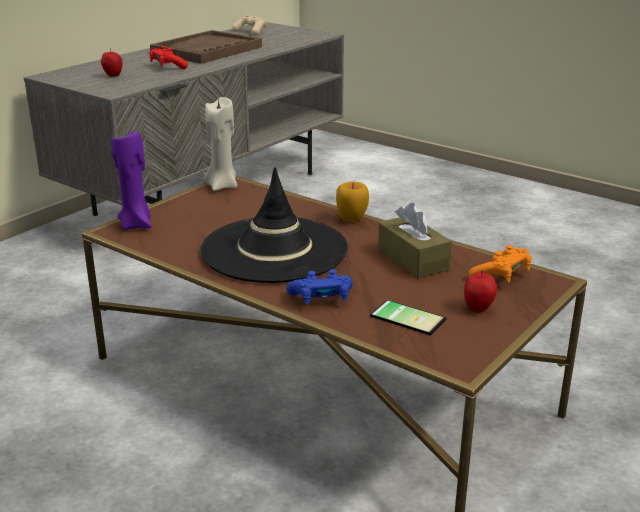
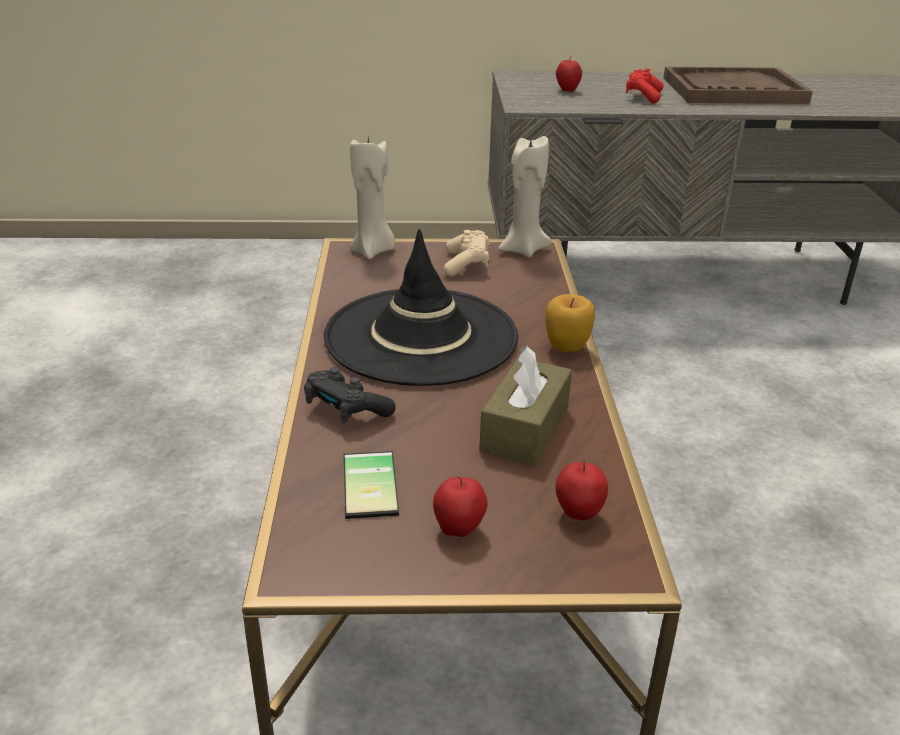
camera: 50 degrees right, 5 degrees up
purple candle [111,130,152,230] -> beige candle [350,136,395,259]
beige game controller [232,15,267,36] -> beige game controller moved to [444,230,489,277]
blue game controller [286,269,353,305] -> black game controller [304,367,396,423]
orange game controller [469,245,532,282] -> apple [556,458,608,520]

